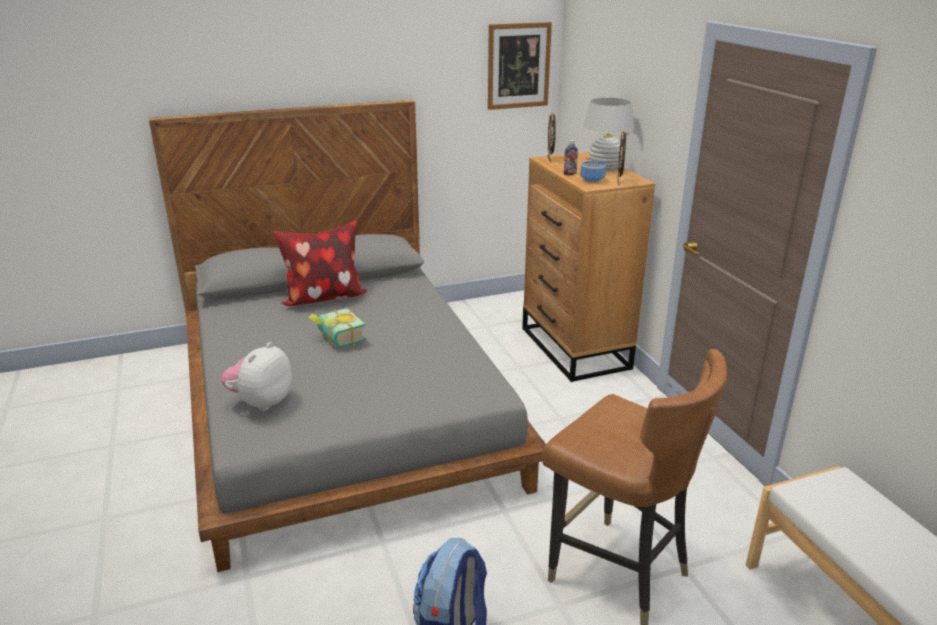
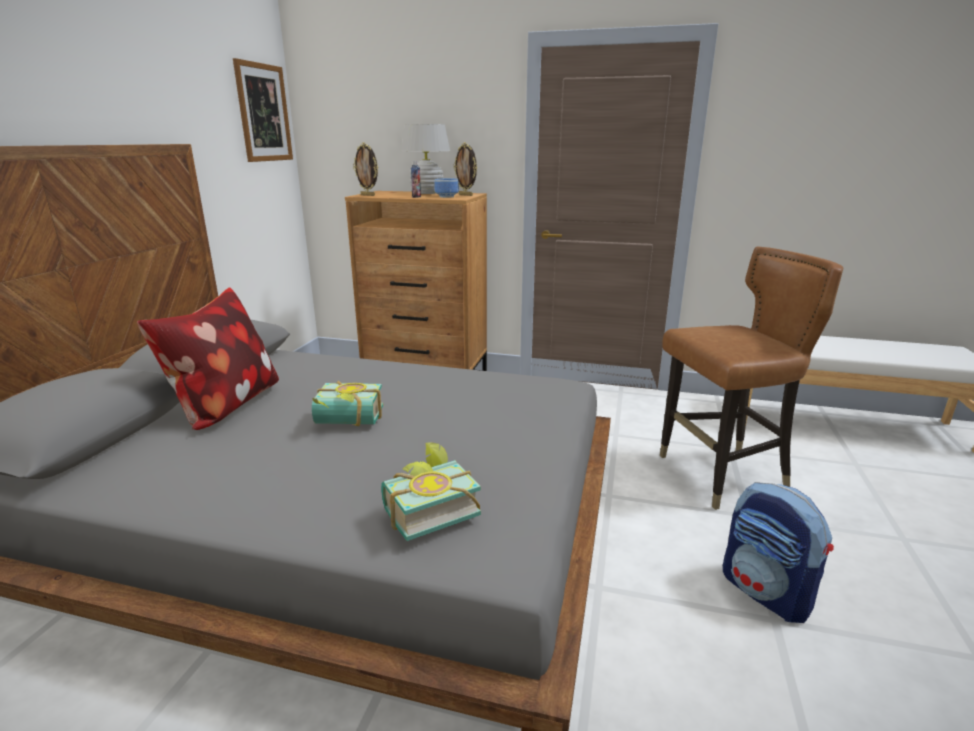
camera: 55 degrees left, 5 degrees down
plush toy [221,342,292,411] -> book [381,442,481,541]

